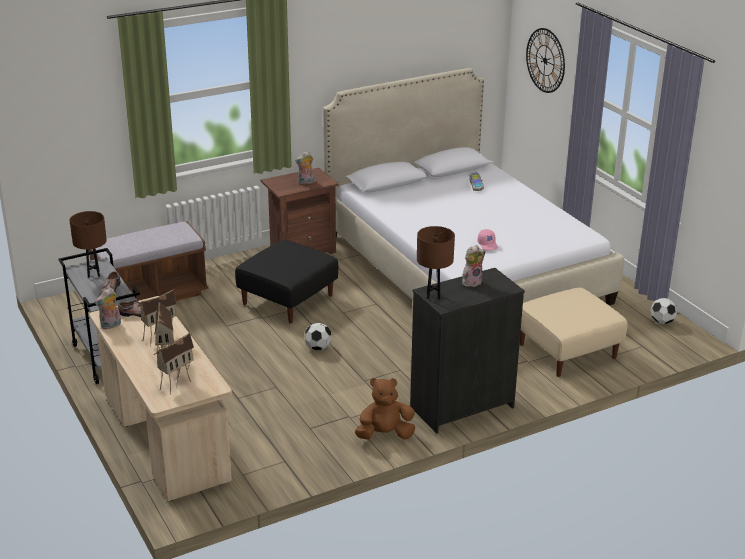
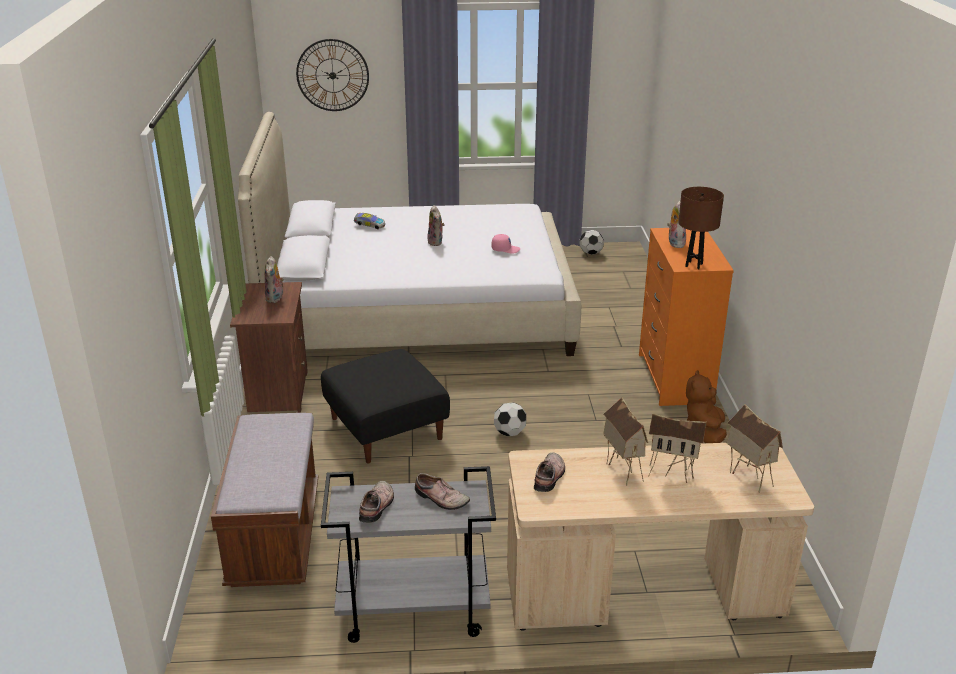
camera: 65 degrees left, 0 degrees up
brown table lamp [69,211,107,278] -> shoe [359,481,394,523]
plush toy [95,288,121,329] -> plush toy moved to [427,205,445,246]
black dresser [410,268,525,434] -> orange dresser [639,228,734,406]
beige ottoman [520,287,628,377] -> none

